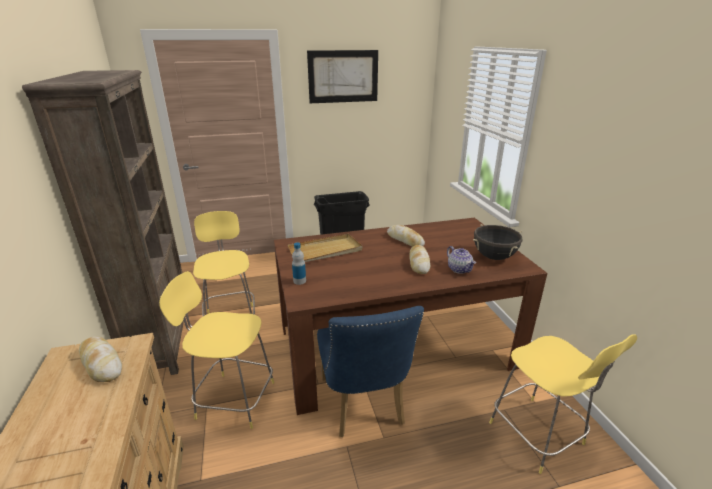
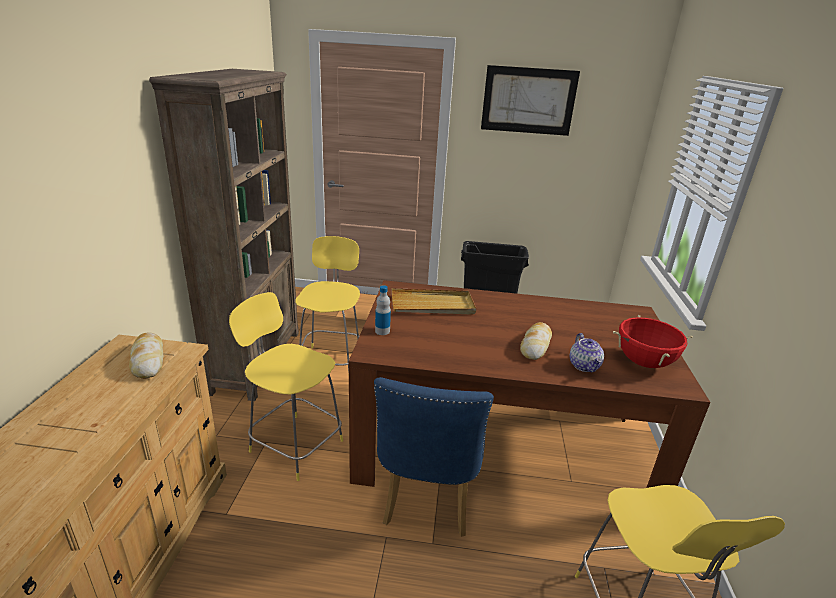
camera: 20 degrees right, 0 degrees up
bread [387,225,425,247] -> none
black cooking pot [473,224,522,260] -> red cooking pot [613,315,693,368]

